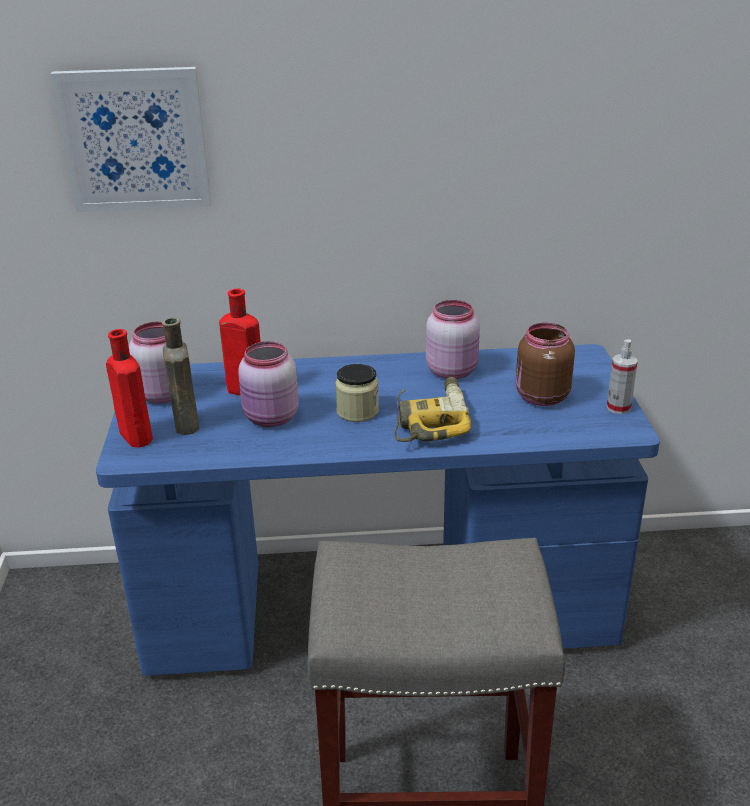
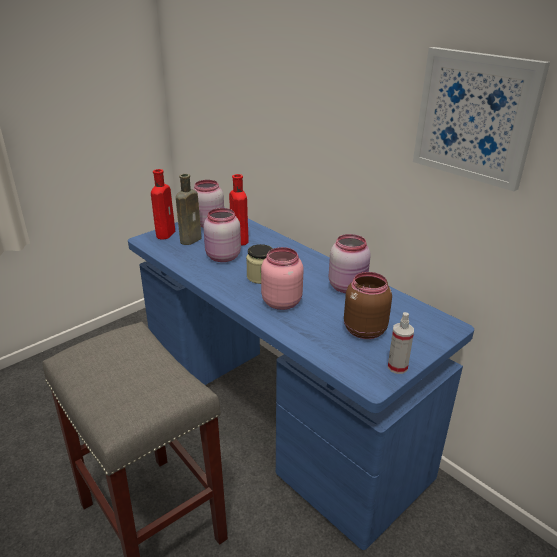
camera: 50 degrees right, 0 degrees up
picture [50,67,211,212] -> picture moved to [413,47,550,191]
power drill [395,377,471,442] -> pink jar [261,247,304,310]

